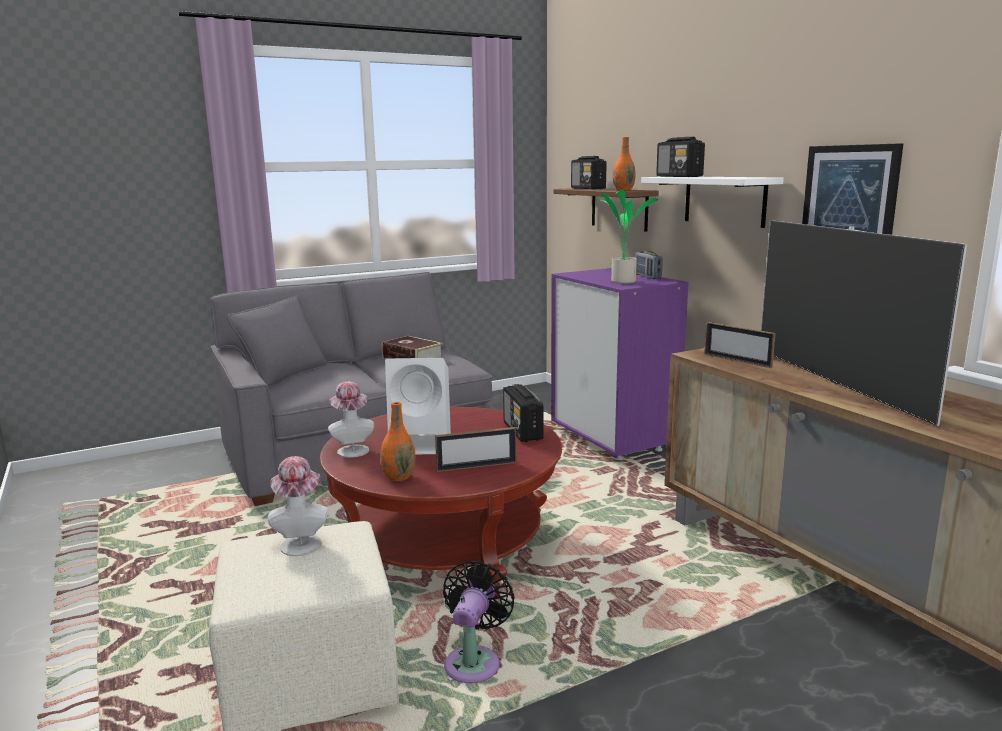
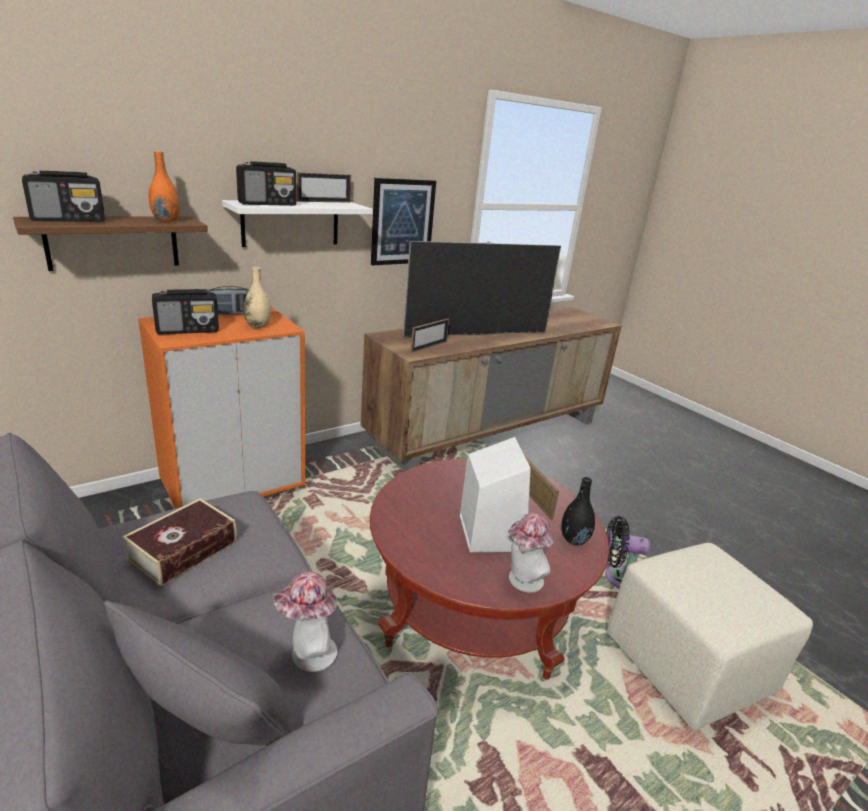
camera: 100 degrees left, 10 degrees up
hat [268,456,328,556] -> hat moved to [273,571,337,672]
orange vase [380,402,415,481] -> black vase [561,477,595,546]
radio [503,384,543,442] -> radio moved to [152,289,219,335]
purple cabinet [551,268,688,460] -> orange cabinet [138,307,305,508]
potted plant [601,190,658,284] -> beige vase [243,267,271,328]
none -> picture frame [297,172,351,203]

